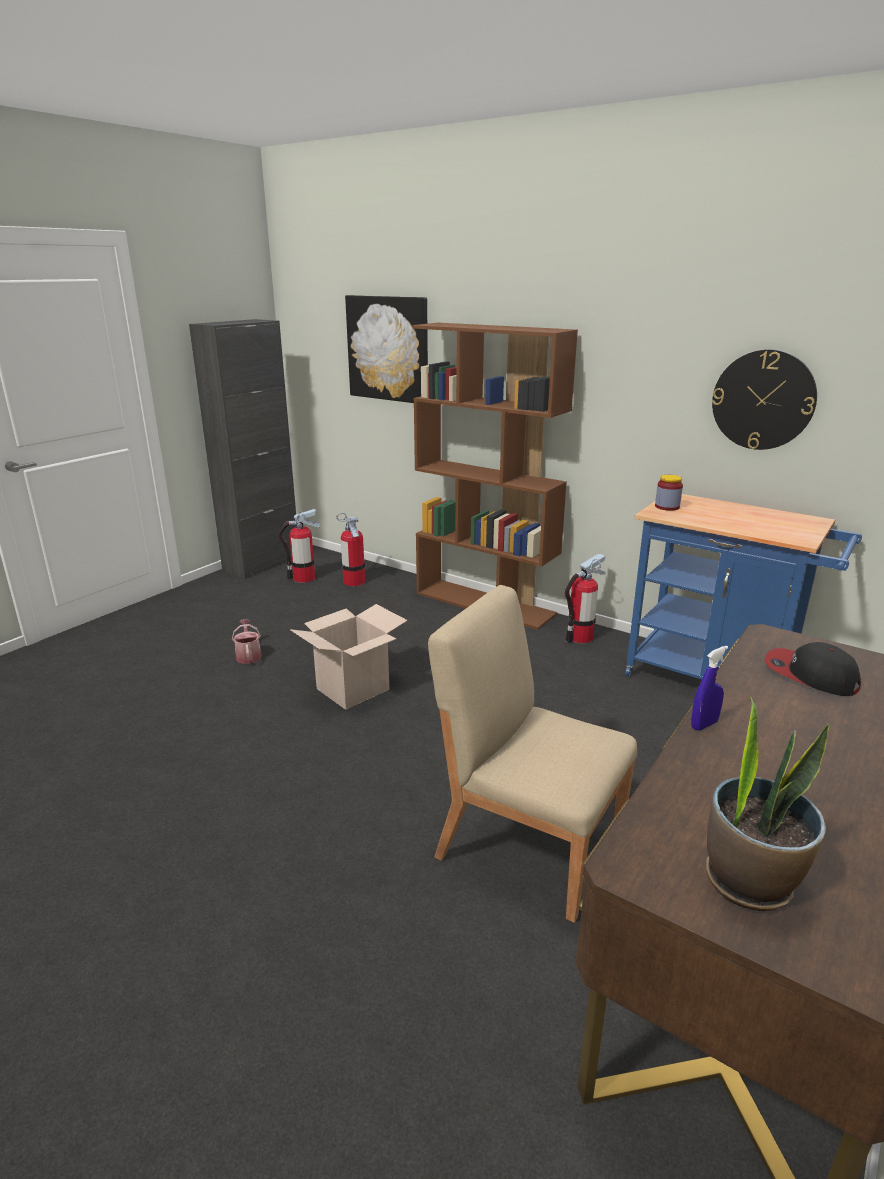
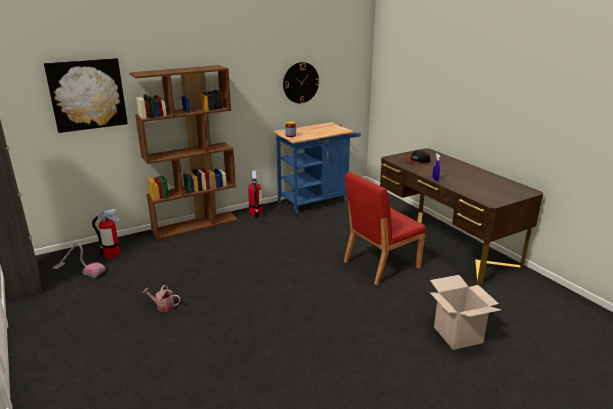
camera: 65 degrees left, 0 degrees up
fire extinguisher [279,509,320,583] -> vacuum cleaner [53,243,106,278]
cardboard box [290,604,408,710] -> cardboard box moved to [430,275,501,350]
beige chair [428,585,637,923] -> red chair [344,172,426,285]
potted plant [706,697,829,911] -> none

